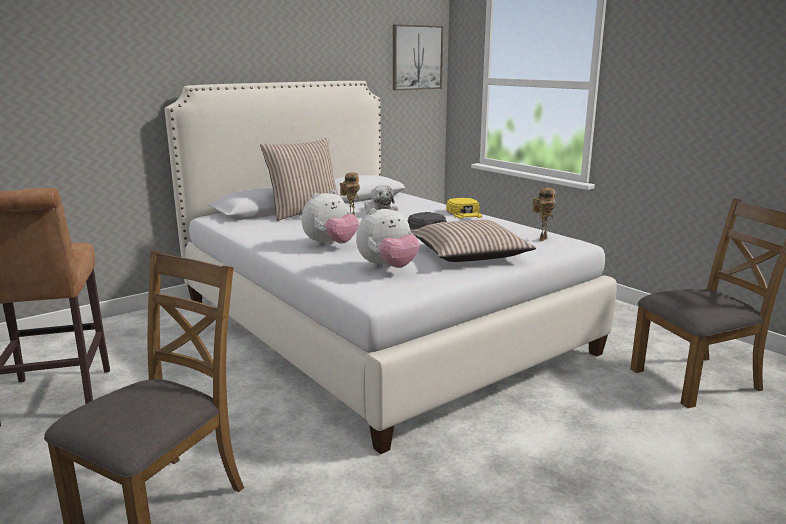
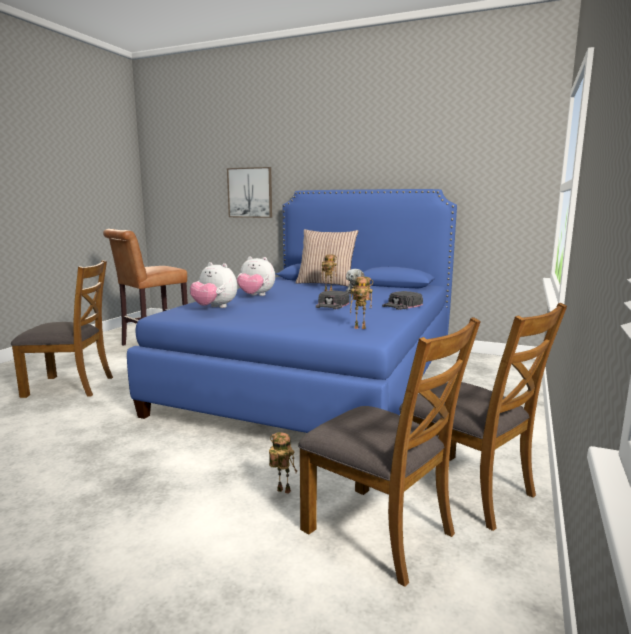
camera: 60 degrees right, 5 degrees down
white bed [165,81,617,454] -> blue bed [127,189,457,433]
picture [393,24,443,90] -> picture moved to [227,167,272,218]
pillow [410,220,536,262] -> none
yellow cap [446,198,482,219] -> black cap [382,291,423,310]
none -> toy robot [269,432,297,494]
none -> brown chair [399,303,567,531]

